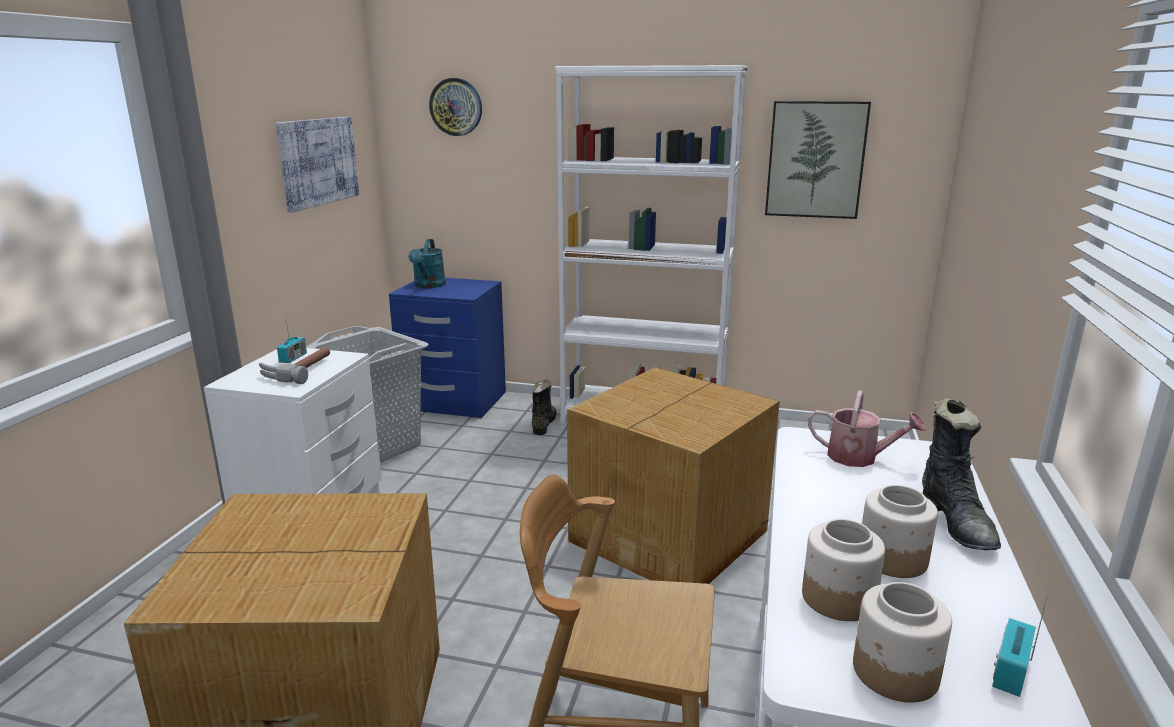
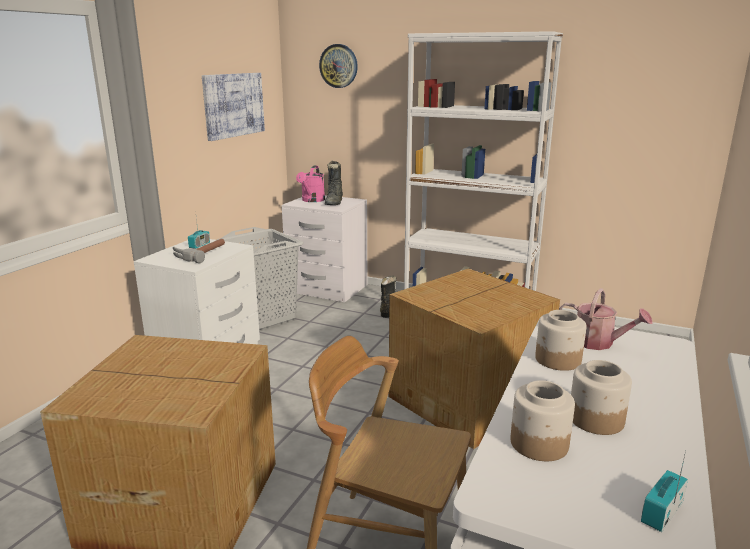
camera: 10 degrees right, 0 degrees up
blue nightstand [389,278,506,418] -> white nightstand [282,195,367,302]
turquoise watering can [408,239,446,288] -> pink watering can [296,166,325,202]
picture [765,101,871,219] -> none
jar [853,582,952,703] -> jar moved to [535,310,586,371]
black boot [922,398,1001,550] -> black boot moved to [325,160,343,205]

